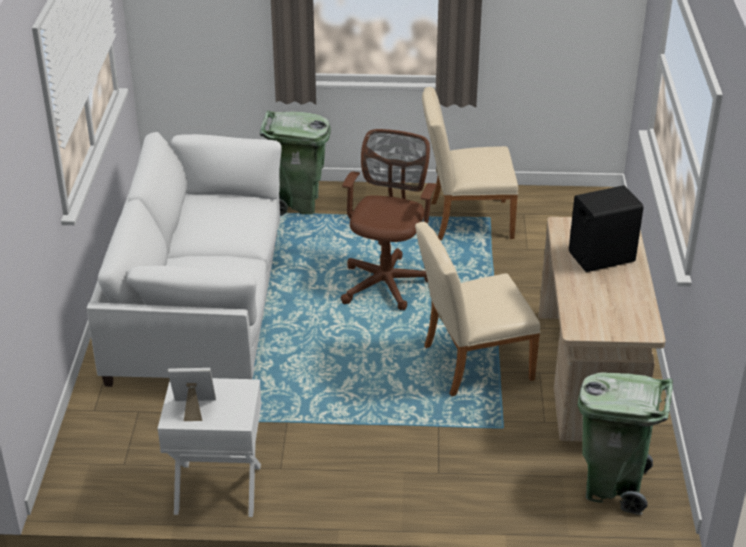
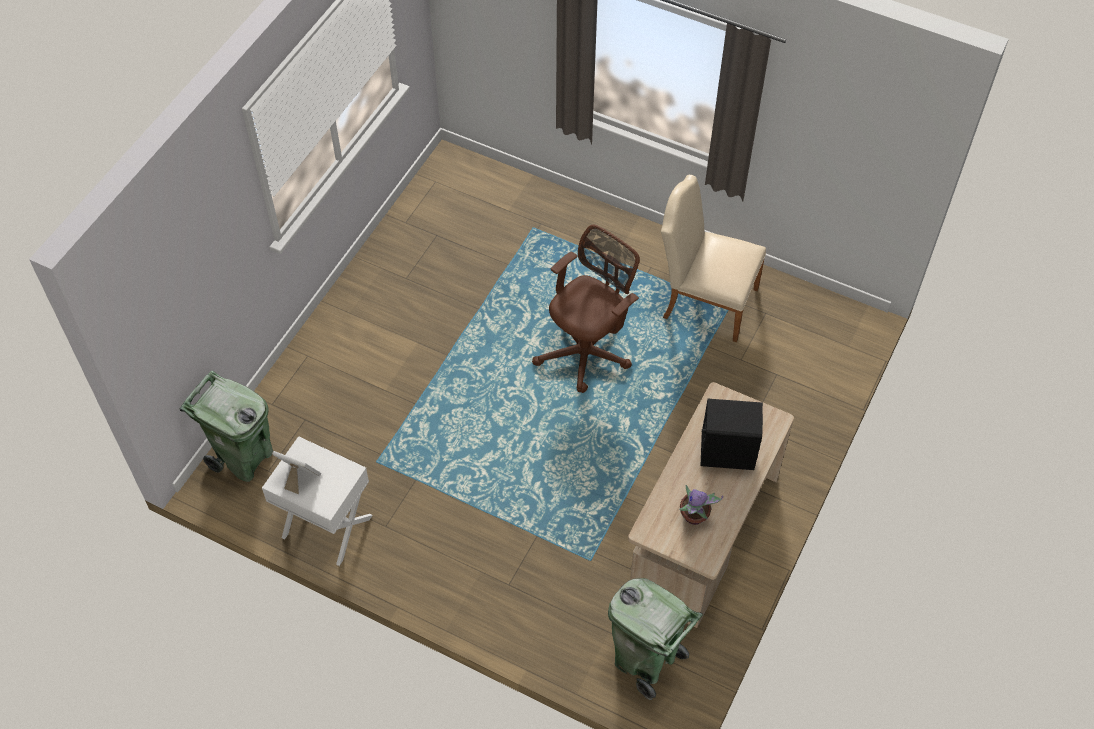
camera: 25 degrees right, 20 degrees up
white sofa [87,132,282,387] -> none
green trash can [260,110,331,216] -> green trash can moved to [180,371,273,482]
beige chair [415,222,540,396] -> none
none -> potted plant [679,485,723,525]

